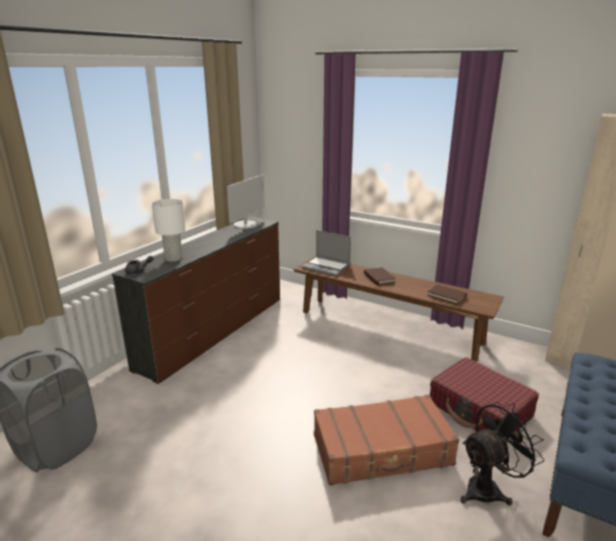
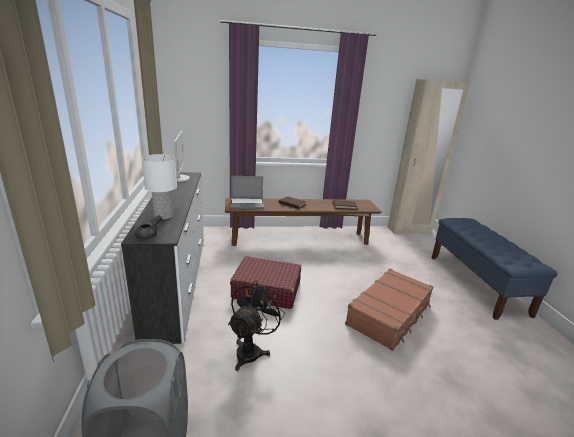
camera: 40 degrees left, 0 degrees up
brown dresser [112,217,280,384] -> white dresser [121,172,204,345]
red suitcase [430,357,539,438] -> red suitcase moved to [230,256,301,309]
black fan [461,402,544,506] -> black fan moved to [228,280,285,371]

